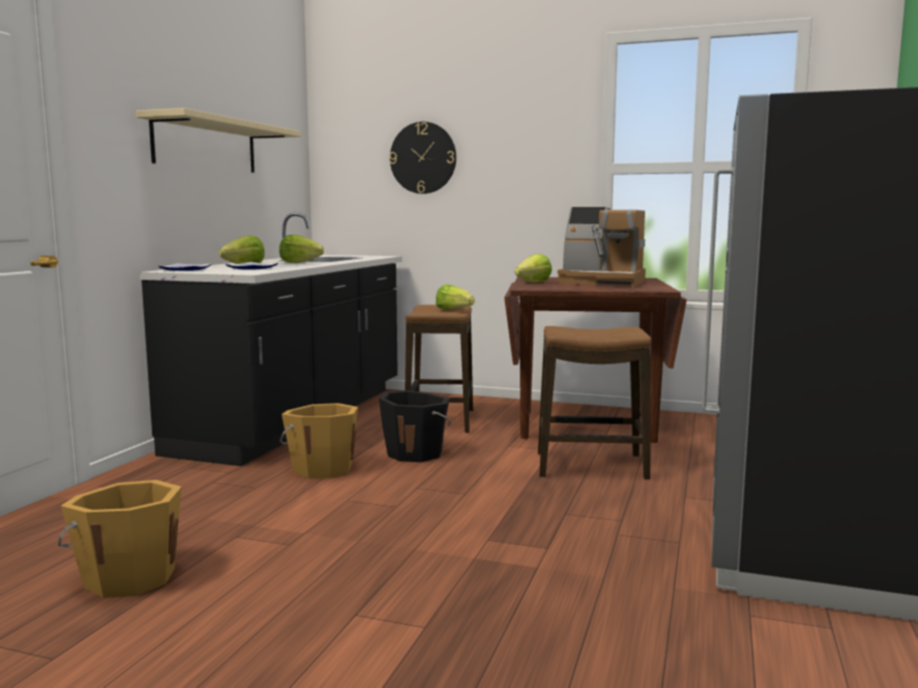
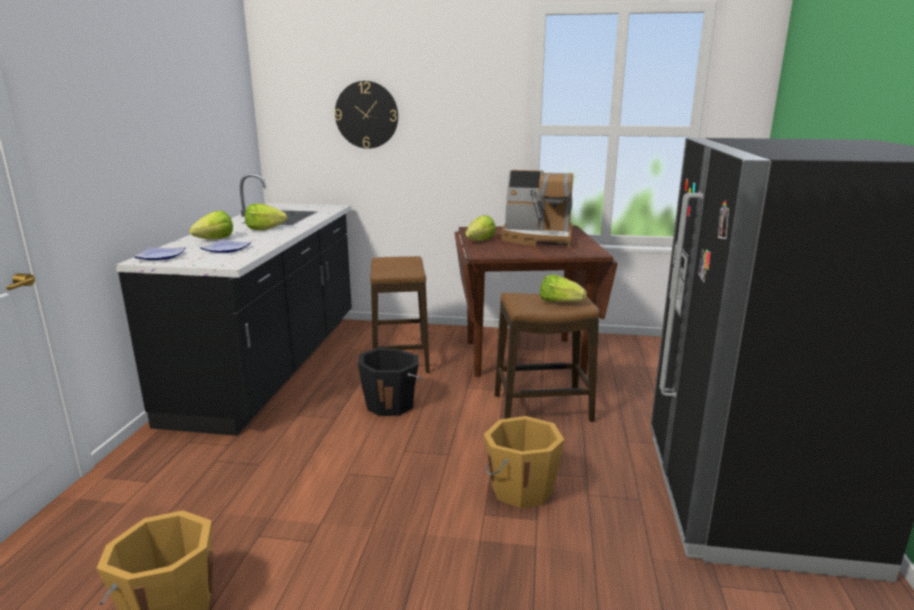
camera: 10 degrees left, 10 degrees up
beige shelf [136,108,301,172] -> none
orange bucket [280,403,358,478] -> orange bucket moved to [484,416,564,508]
lettuce [436,284,475,310] -> lettuce moved to [540,274,587,302]

